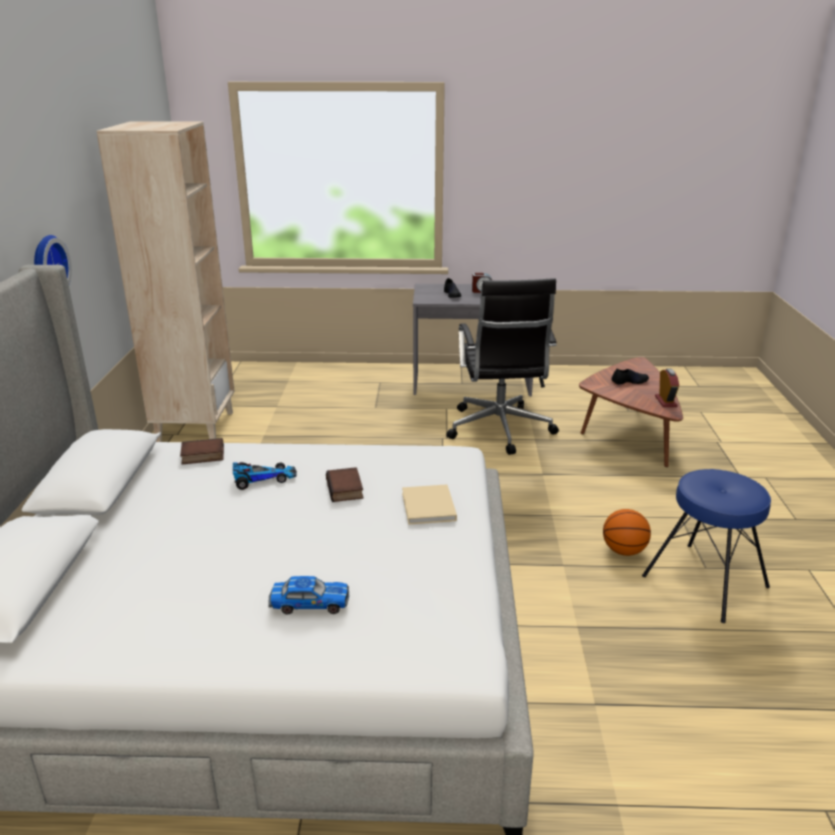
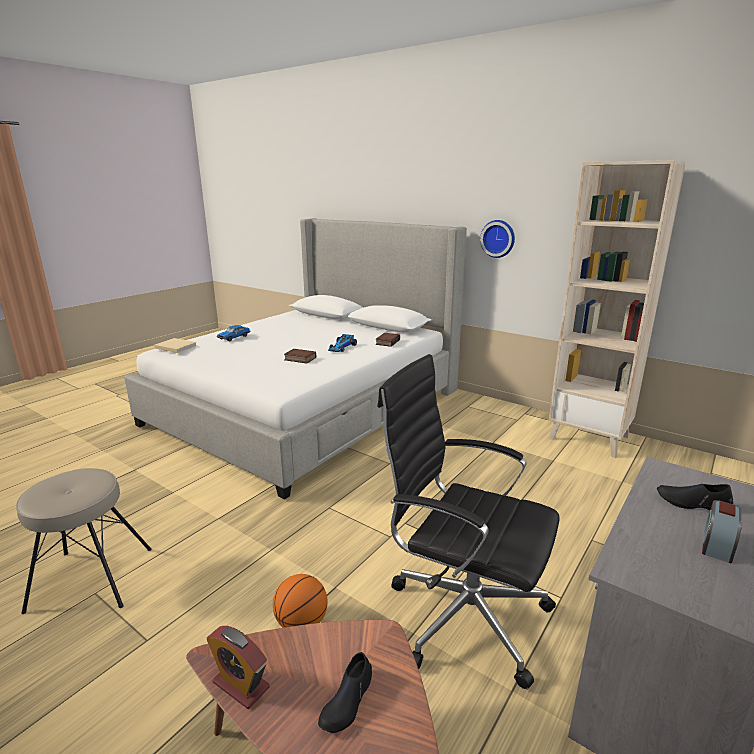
camera: 125 degrees right, 5 degrees down
beige book [402,484,457,525] -> beige book moved to [154,338,197,353]
basketball [603,509,651,556] -> basketball moved to [273,574,327,628]
blue stool [642,469,771,623] -> beige stool [16,468,152,614]

